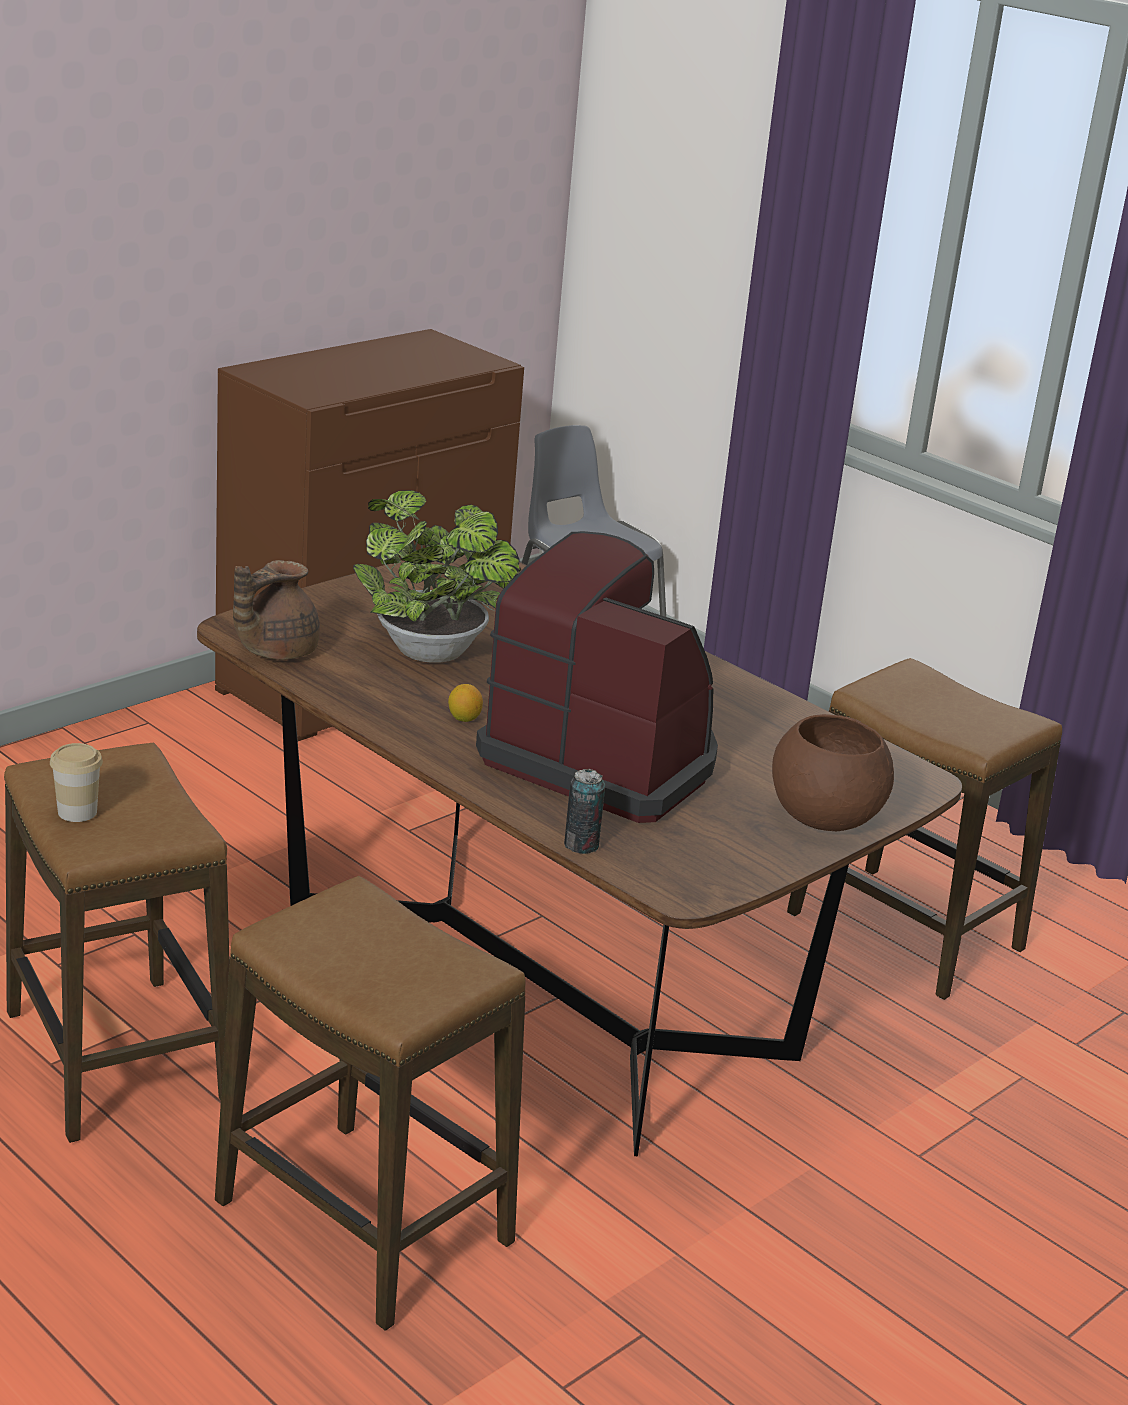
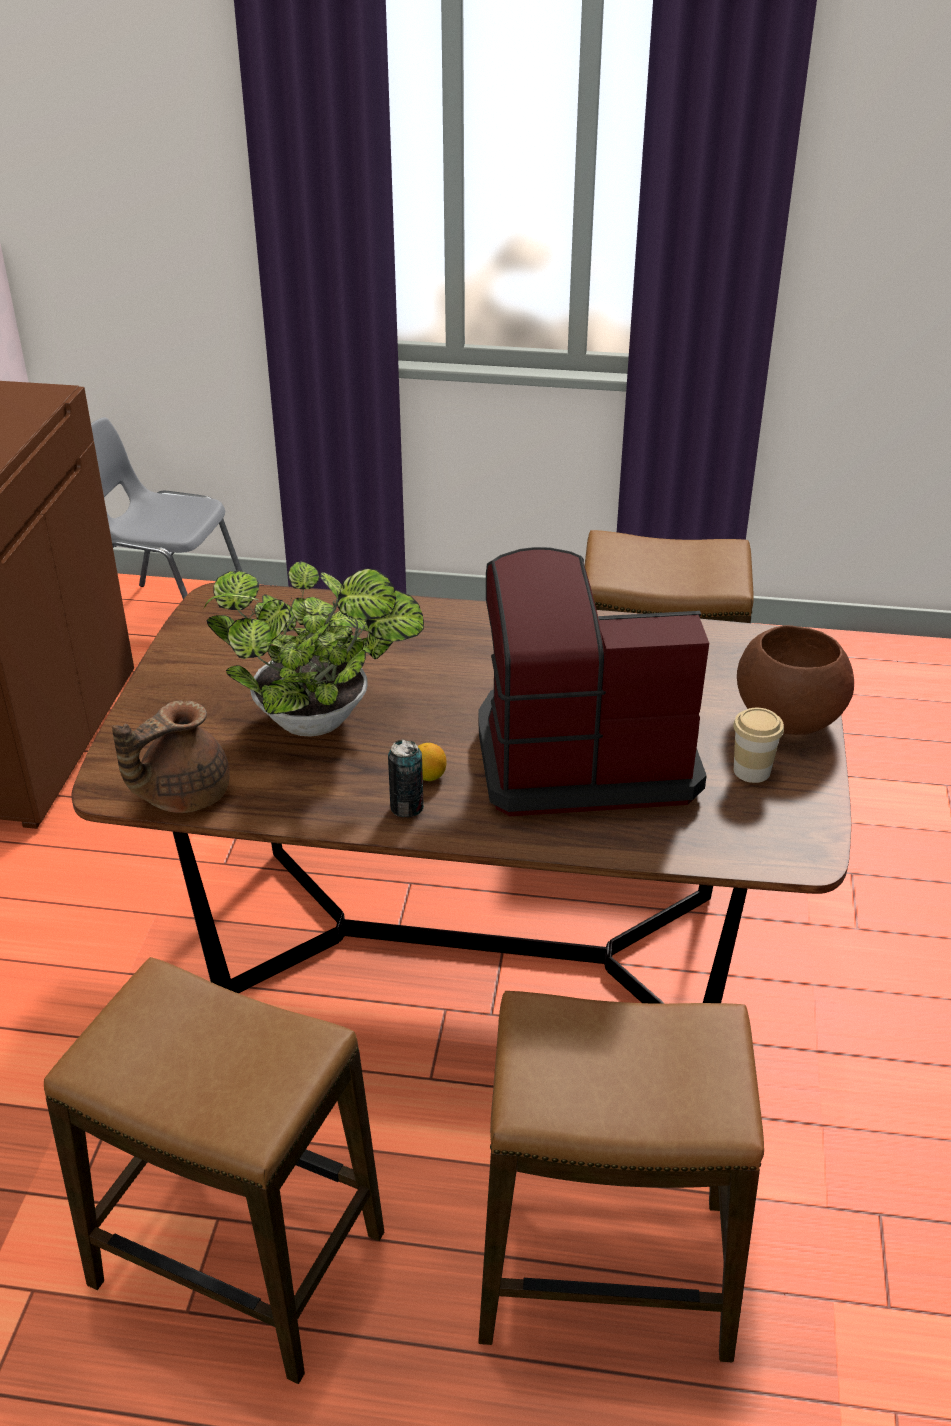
camera: 35 degrees left, 10 degrees up
cup [50,743,103,822] -> cup moved to [733,708,784,783]
brown teapot [233,560,320,660] -> brown teapot turned 45 degrees clockwise [112,700,230,813]
can [564,769,605,854] -> can moved to [388,739,424,817]

